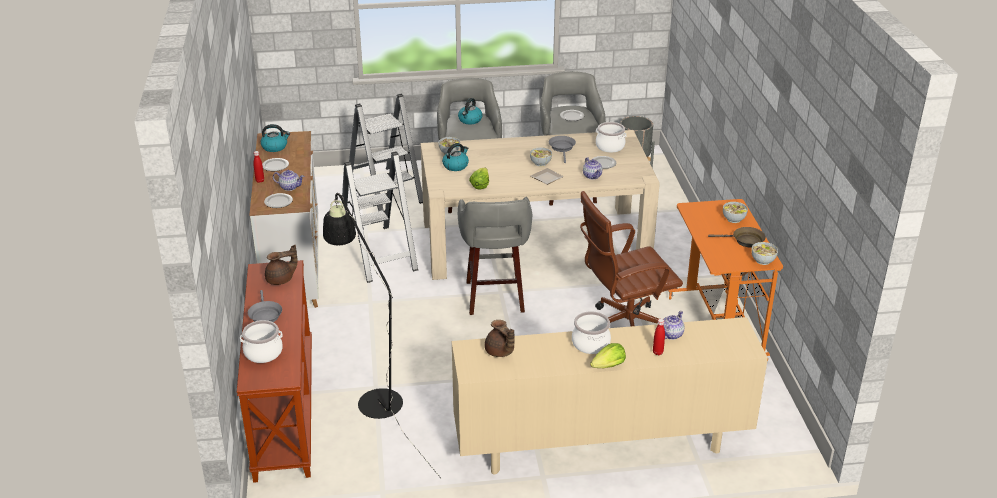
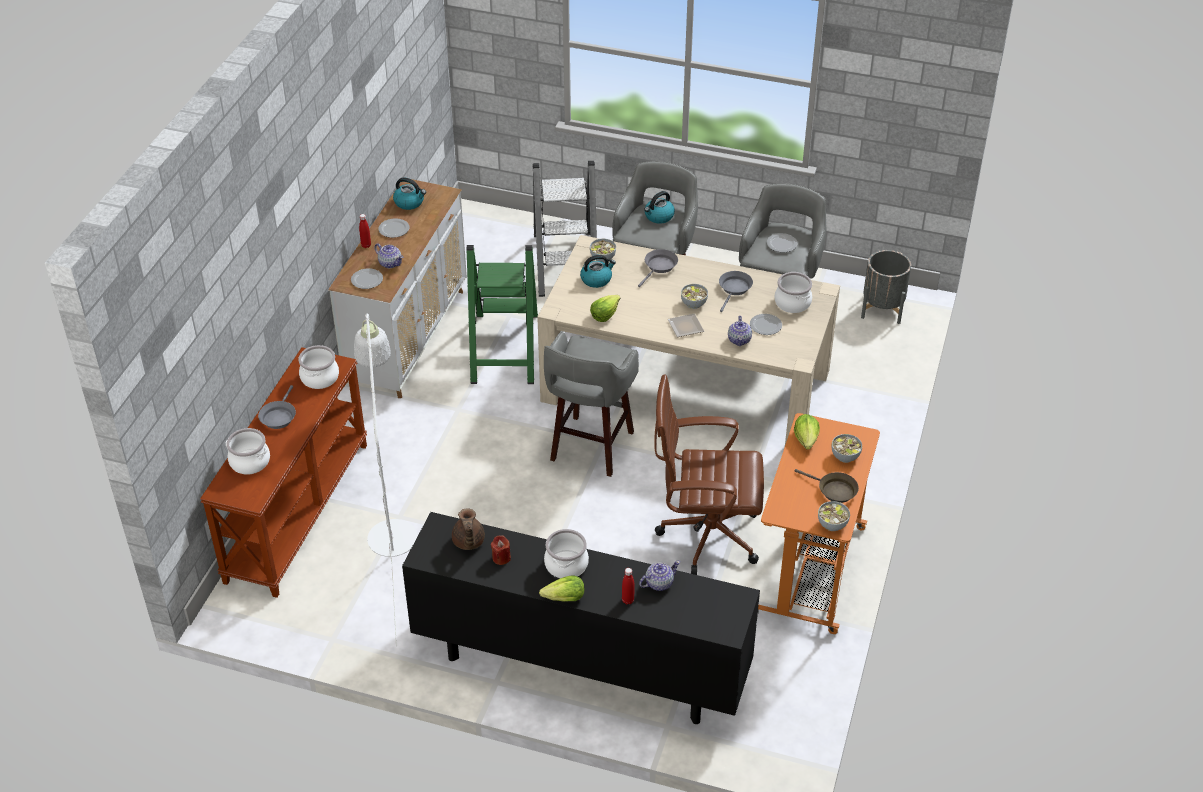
camera: 25 degrees right, 10 degrees up
brown teapot [265,245,298,285] -> cooking pot [298,345,339,389]
black floor lamp [323,193,442,479] -> white floor lamp [354,314,417,646]
grey step ladder [342,151,418,283] -> green step ladder [466,245,538,384]
beige cabinet [452,317,768,474] -> black cabinet [402,512,760,724]
none -> red candle [491,535,511,565]
none -> grey frying pan [638,249,678,287]
none -> lettuce [794,414,820,450]

